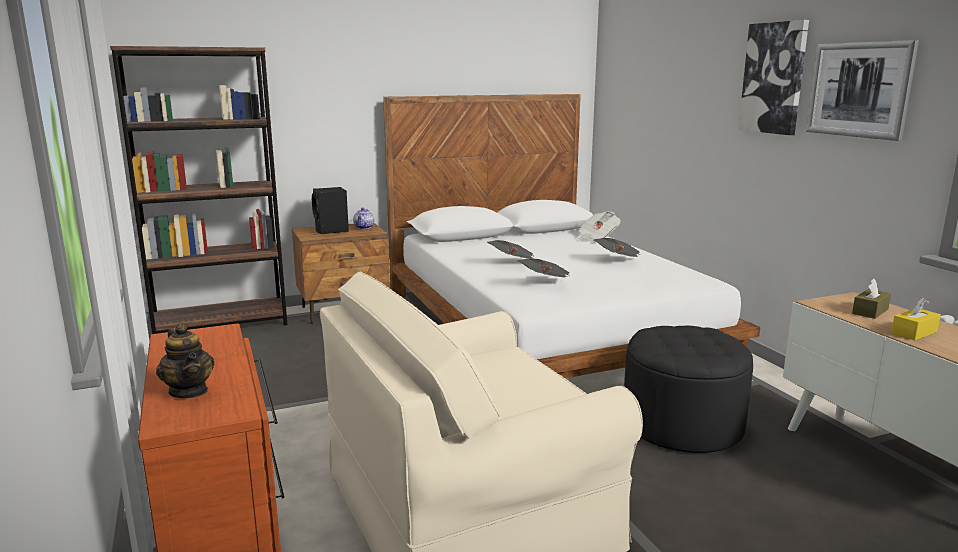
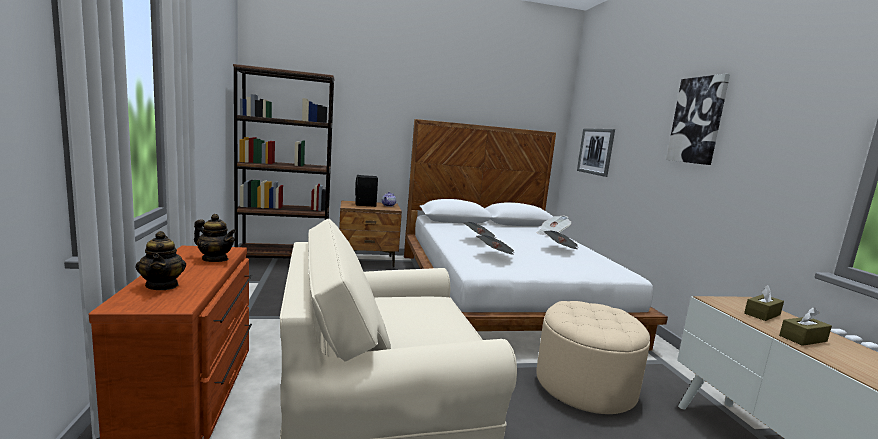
camera: 10 degrees right, 5 degrees down
black ottoman [624,326,753,453] -> beige ottoman [536,301,650,414]
picture [806,40,919,141] -> picture moved to [577,128,615,177]
yellow tissue box [891,298,941,340] -> brown tissue box [779,307,832,346]
none -> teapot [194,214,236,262]

